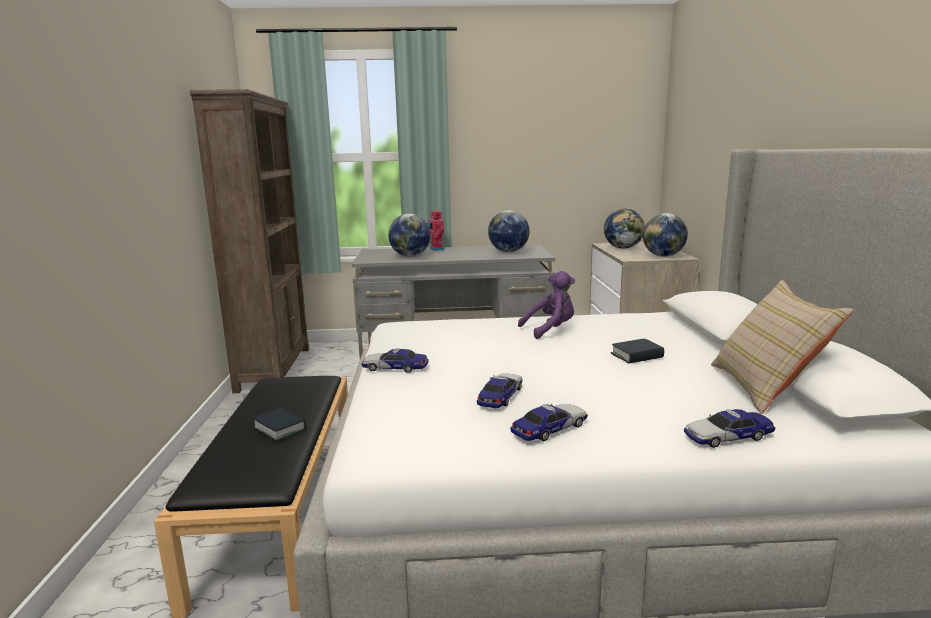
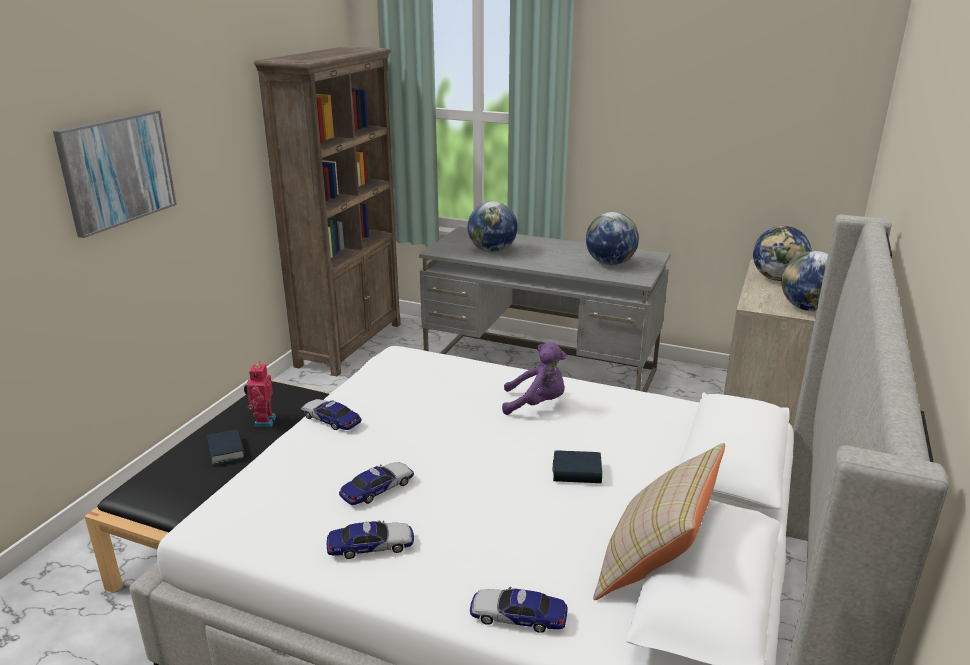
camera: 25 degrees right, 10 degrees up
toy robot [427,209,445,251] -> toy robot moved to [244,361,276,427]
none -> picture [53,110,177,238]

